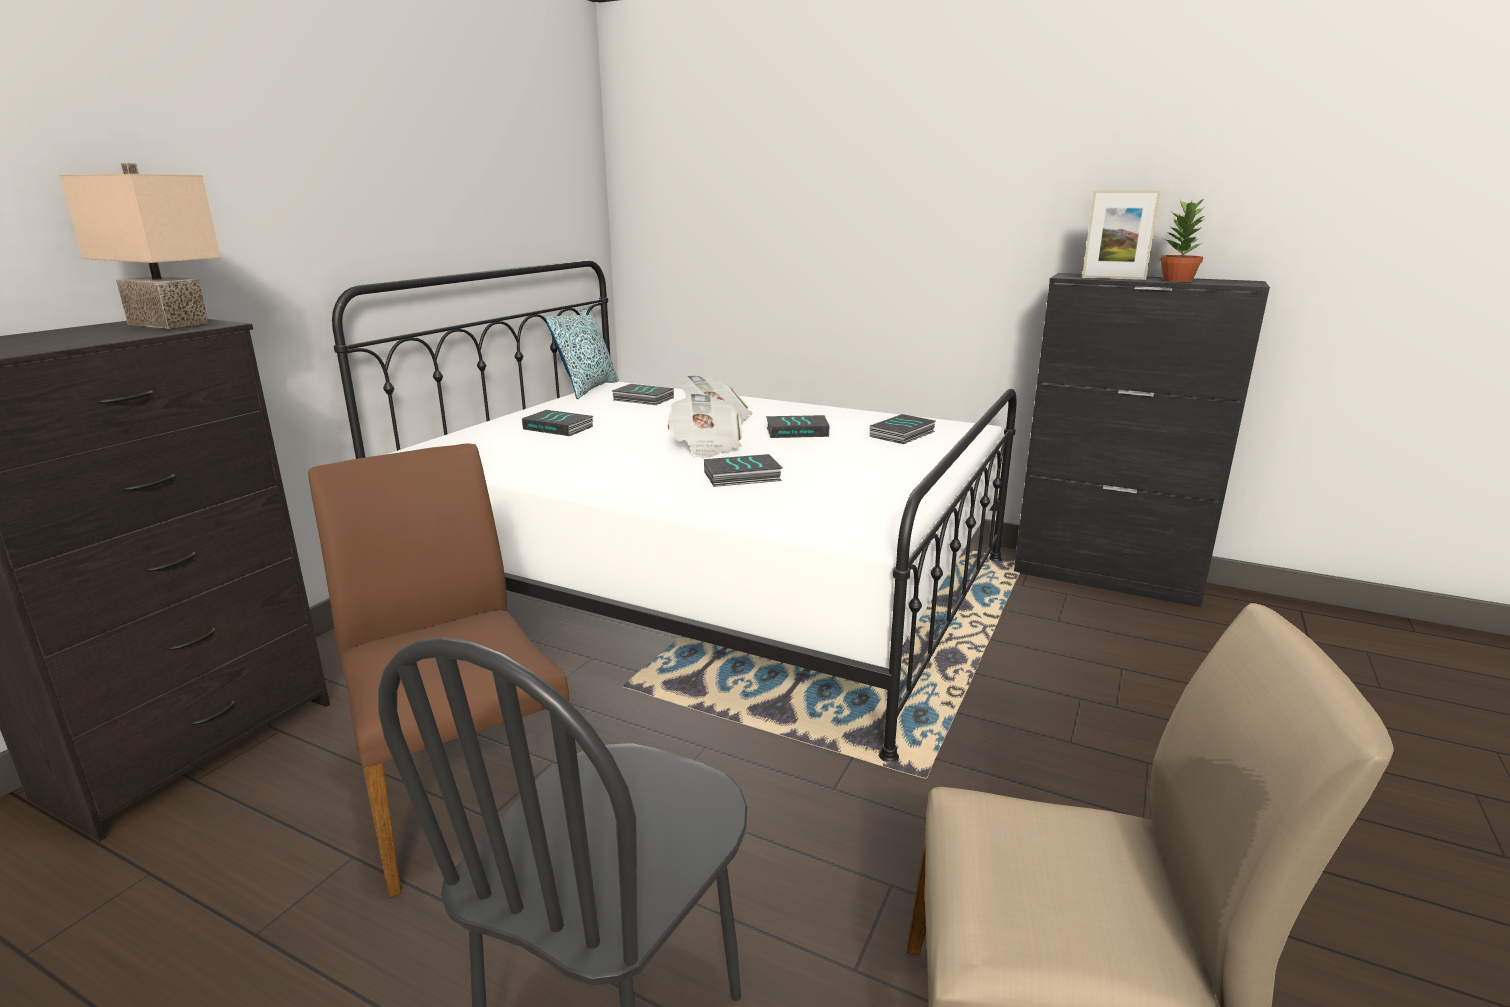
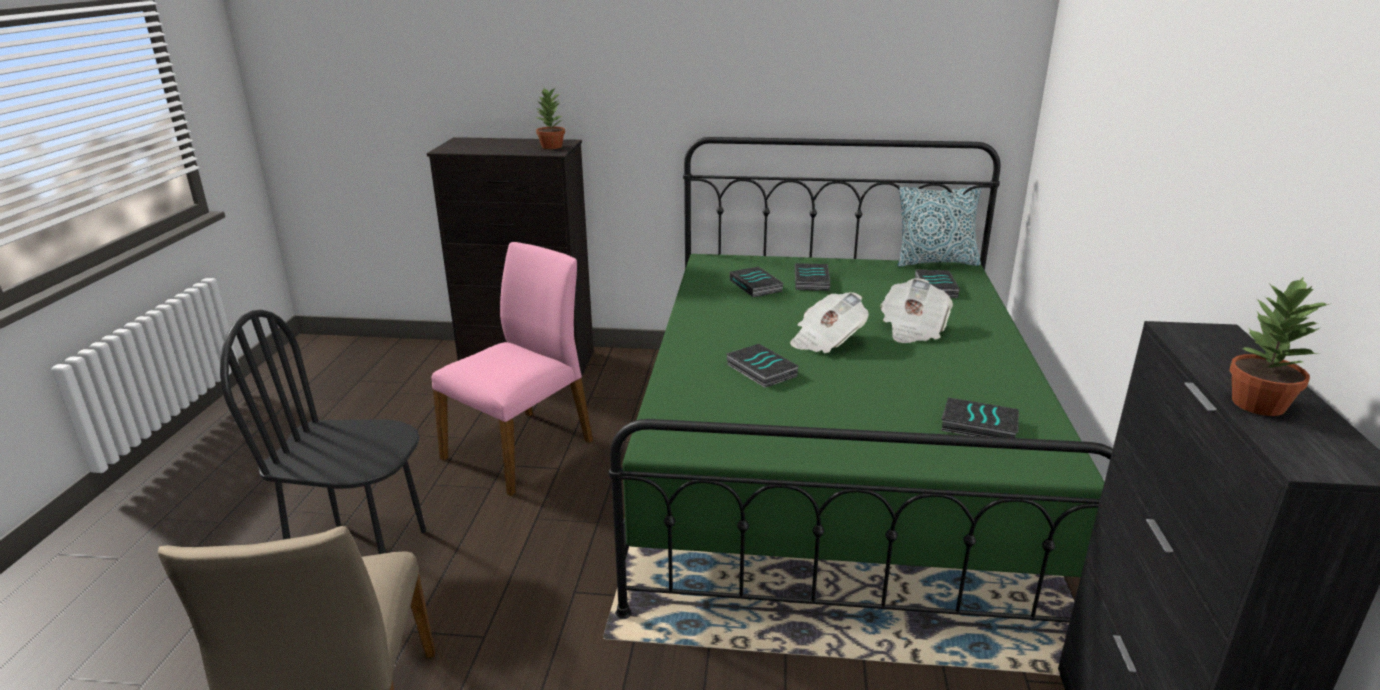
camera: 70 degrees right, 5 degrees up
beige table lamp [59,163,220,329] -> potted plant [535,88,565,149]
brown chair [308,444,569,898] -> pink chair [432,242,593,496]
white bed [332,260,1016,762] -> green bed [609,137,1113,623]
book [766,415,829,438] -> book moved to [730,267,783,297]
picture frame [1082,190,1161,280] -> none

